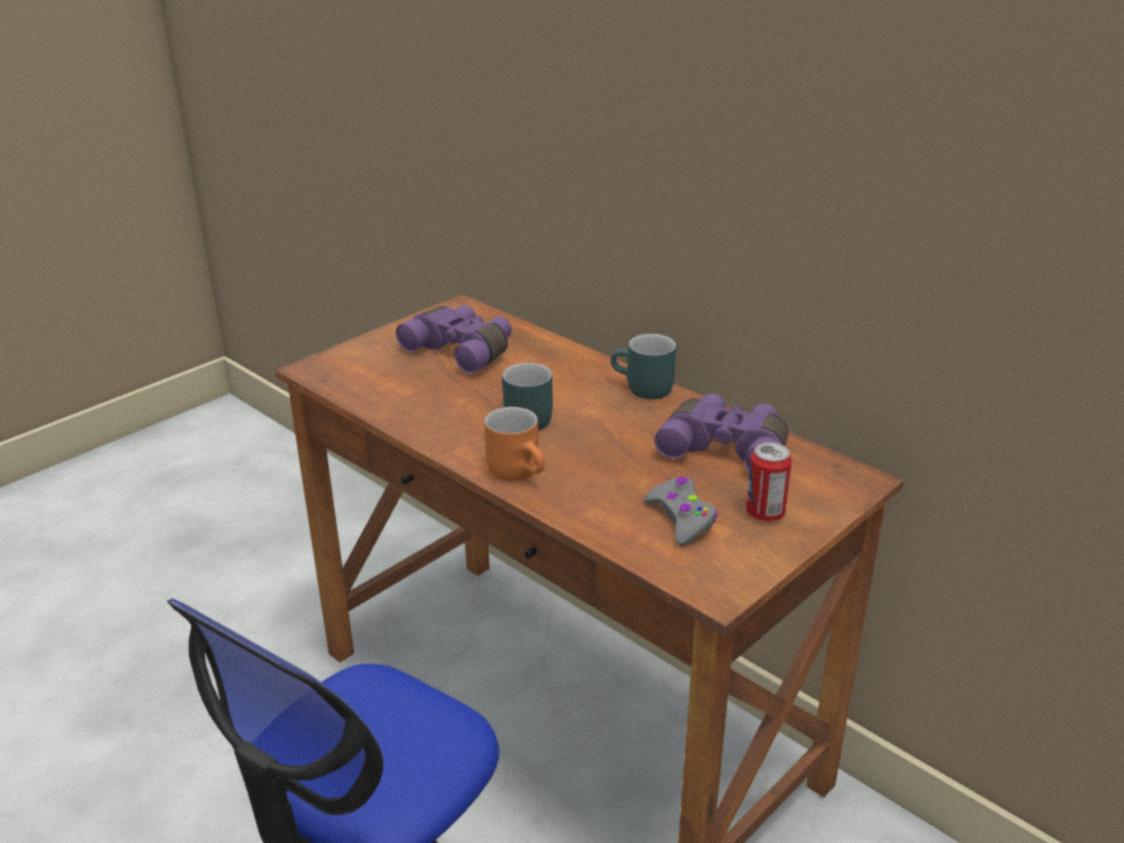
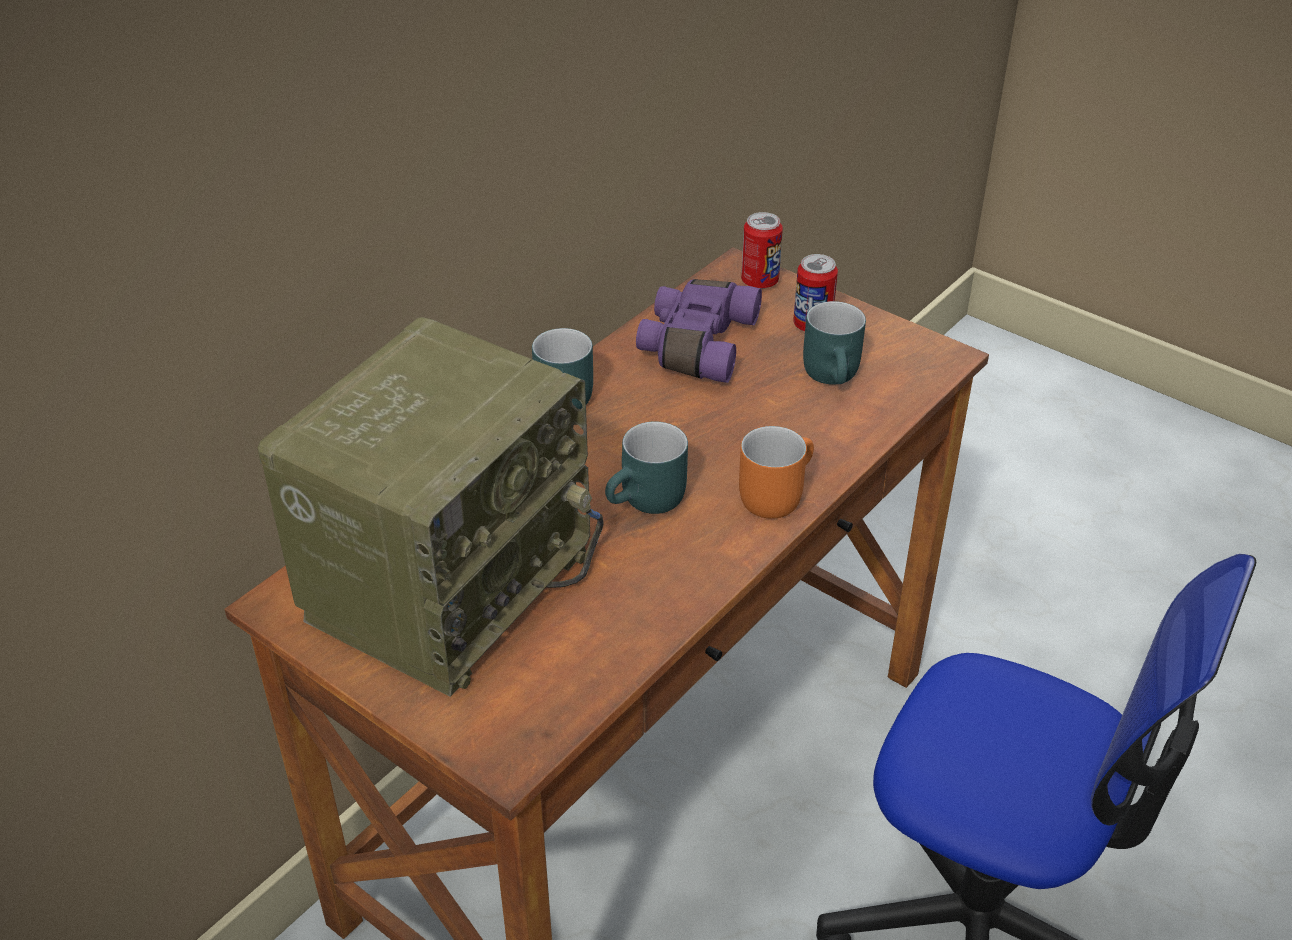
camera: 95 degrees left, 10 degrees up
purple binoculars [396,305,512,374] -> radio [258,317,603,697]
grey game controller [644,476,718,546] -> turquoise mug [803,301,866,385]
none -> can [741,212,783,289]

